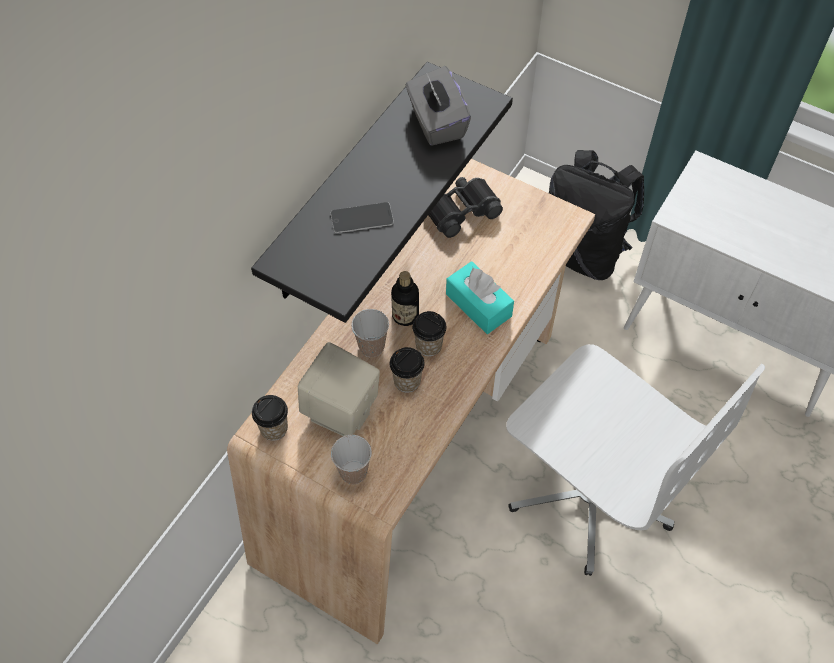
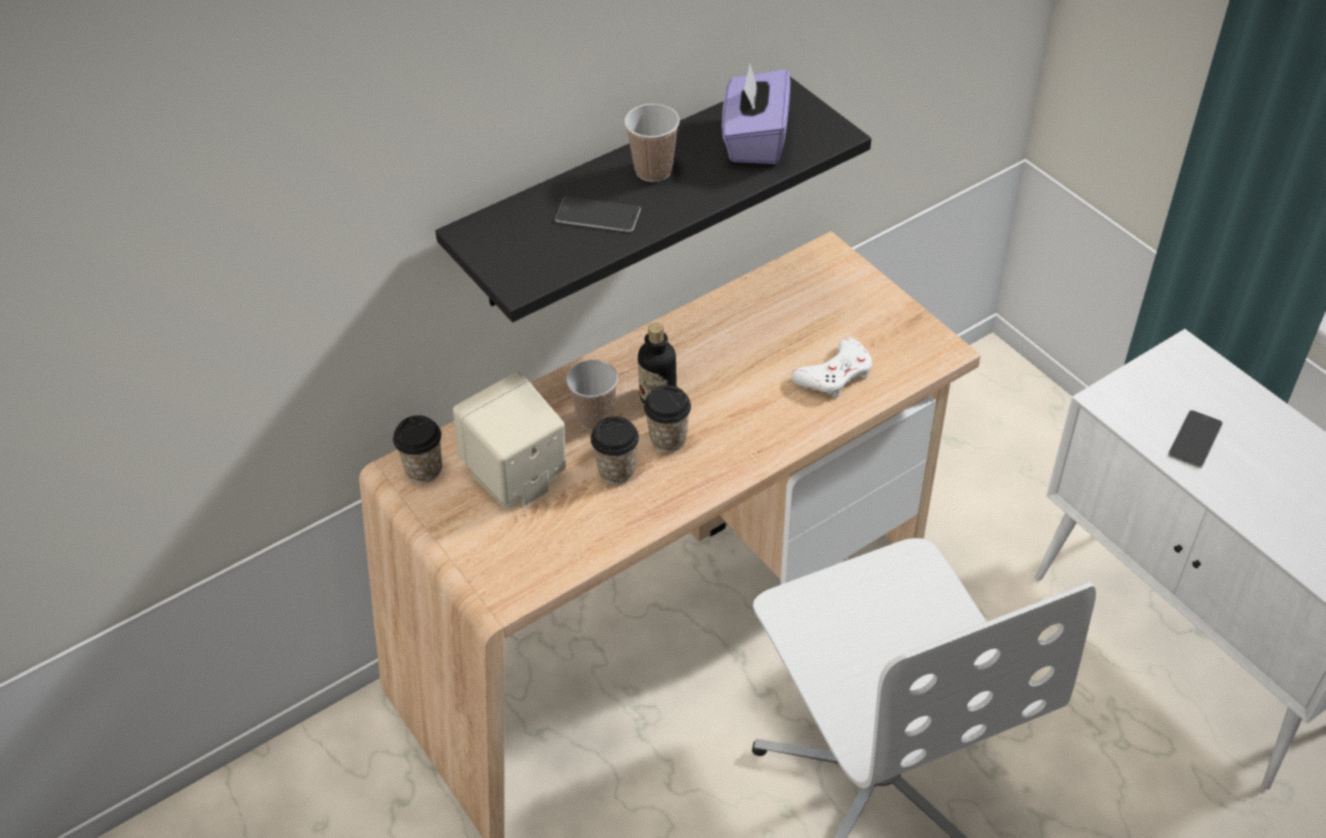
camera: 25 degrees right, 10 degrees down
cup [331,435,372,484] -> cup moved to [624,104,680,182]
grey tissue box [406,66,471,146] -> purple tissue box [722,63,790,164]
black binoculars [429,177,503,238] -> none
turquoise tissue box [446,261,514,334] -> none
black backpack [549,150,644,280] -> none
none -> white game controller [791,338,872,398]
none -> phone [1168,410,1223,468]

